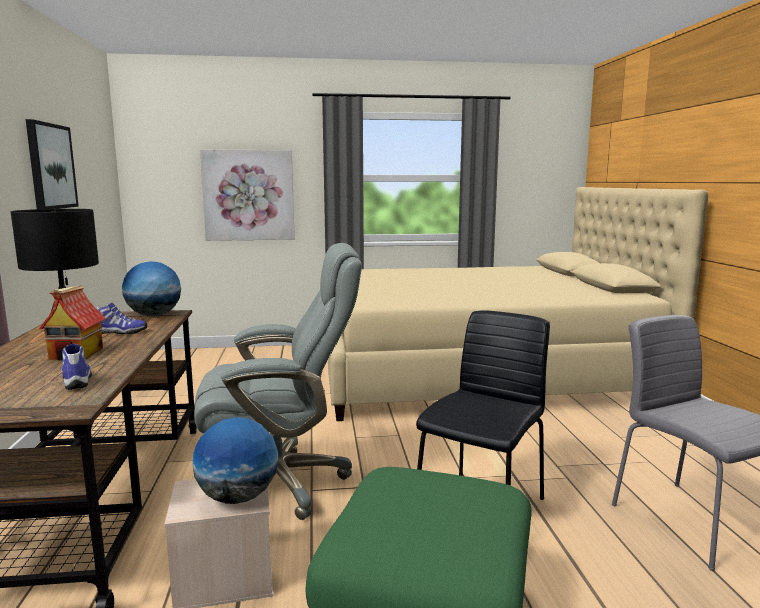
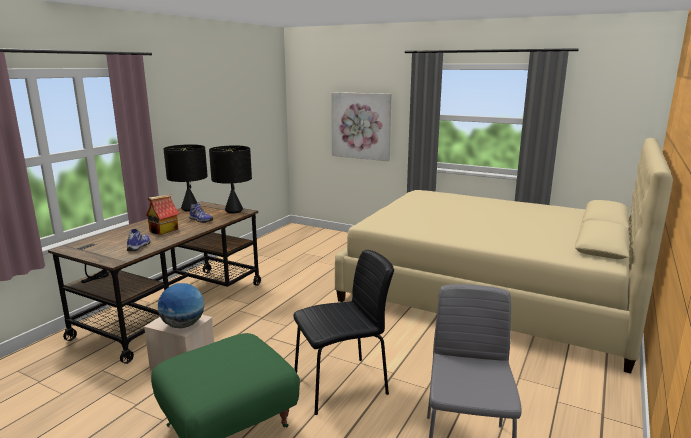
camera: 35 degrees right, 5 degrees up
picture [26,119,79,209] -> none
globe [122,261,181,316] -> black table lamp [209,145,252,214]
grey office chair [194,243,362,520] -> none

